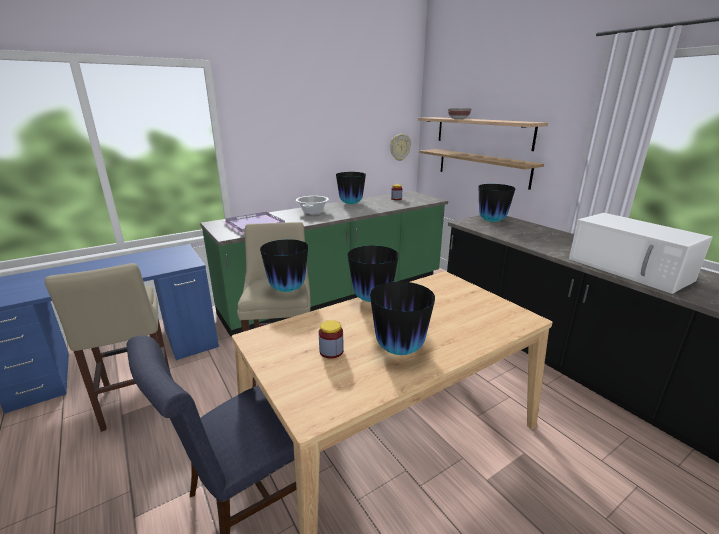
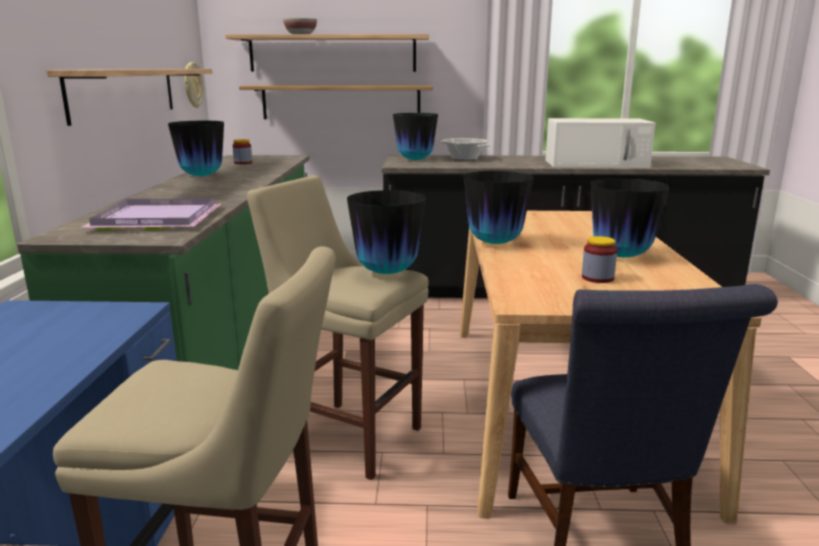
camera: 55 degrees left, 5 degrees down
cooking pot [296,196,329,214] -> cooking pot moved to [441,138,490,160]
none -> shelf [47,69,212,126]

